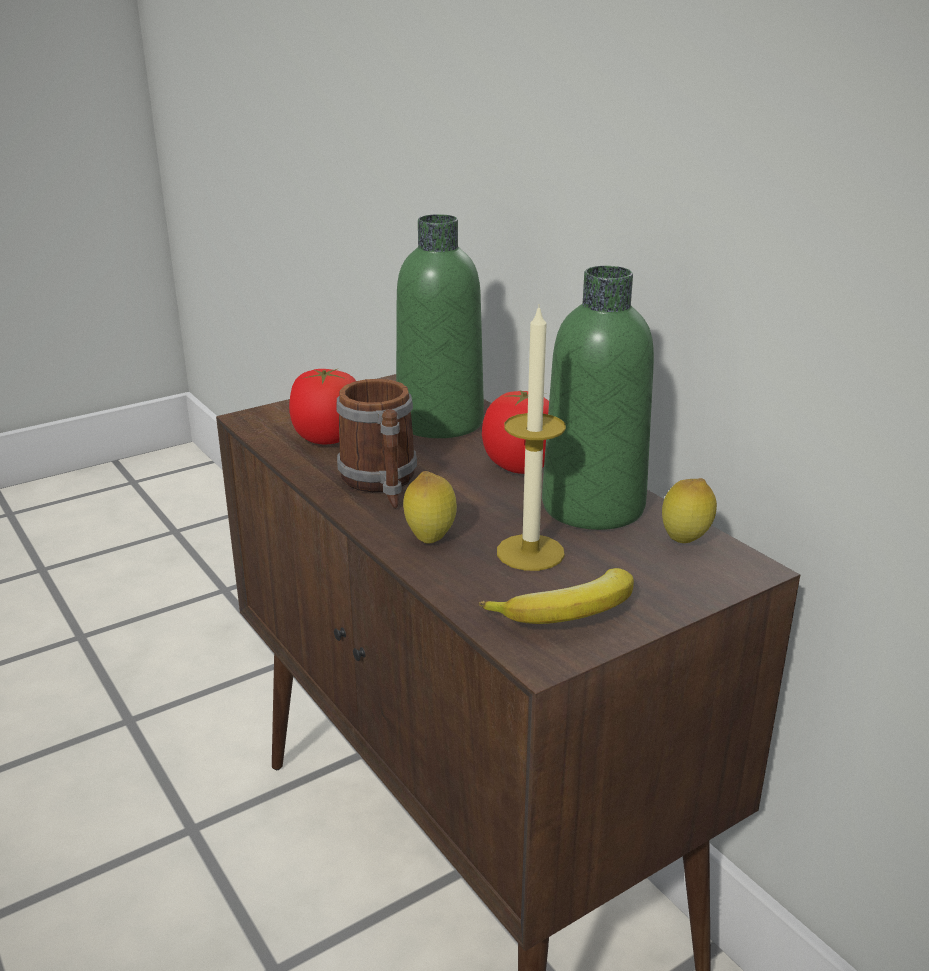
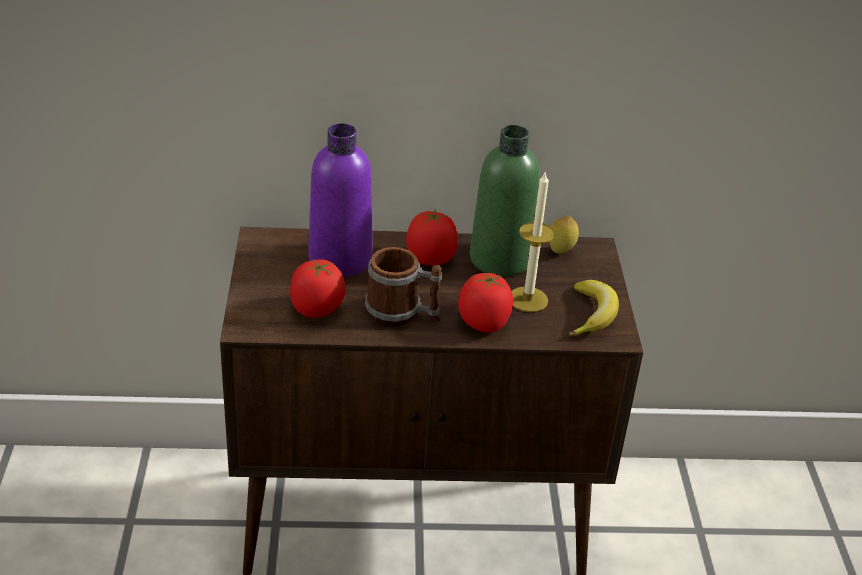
camera: 60 degrees left, 10 degrees up
green bottle [396,214,484,438] -> purple bottle [308,123,373,277]
lemon [403,471,457,544] -> tomato [458,273,513,332]

